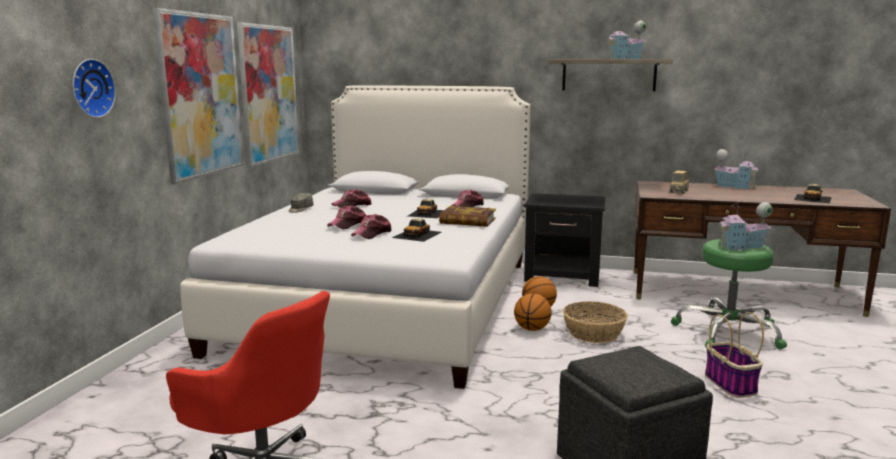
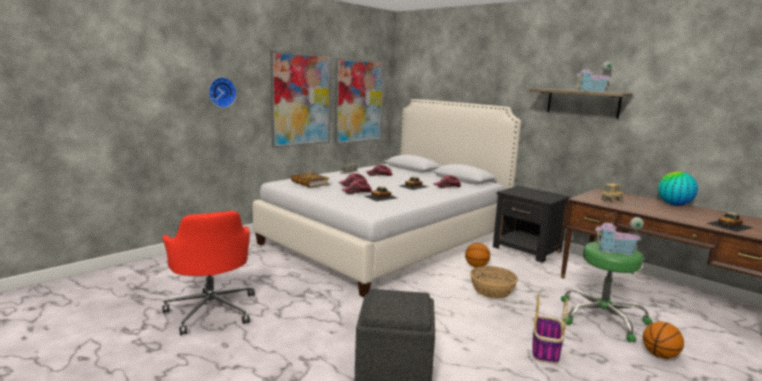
camera: 30 degrees right, 0 degrees up
book [439,206,496,227] -> book moved to [291,172,330,188]
basketball [514,293,552,331] -> basketball moved to [643,321,684,359]
toy house [715,148,759,189] -> globe [658,172,698,206]

